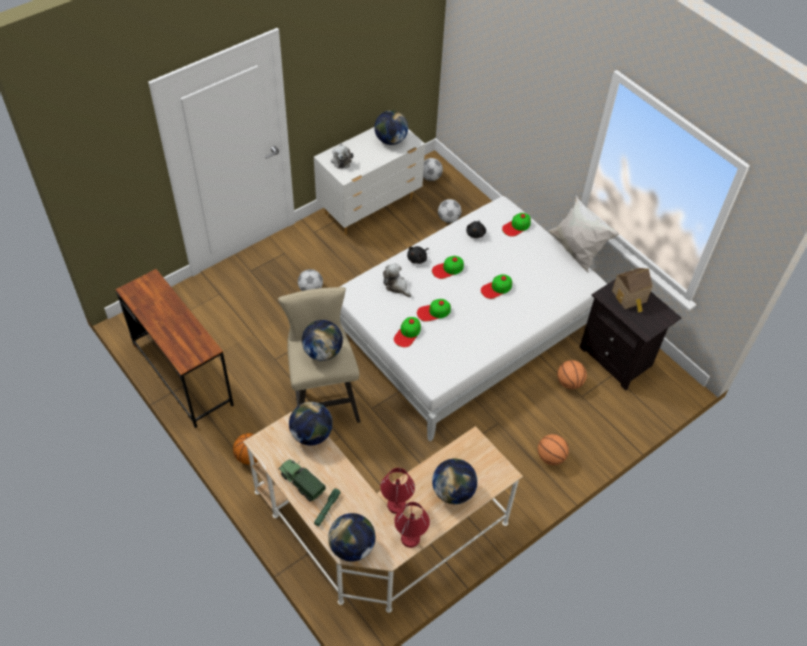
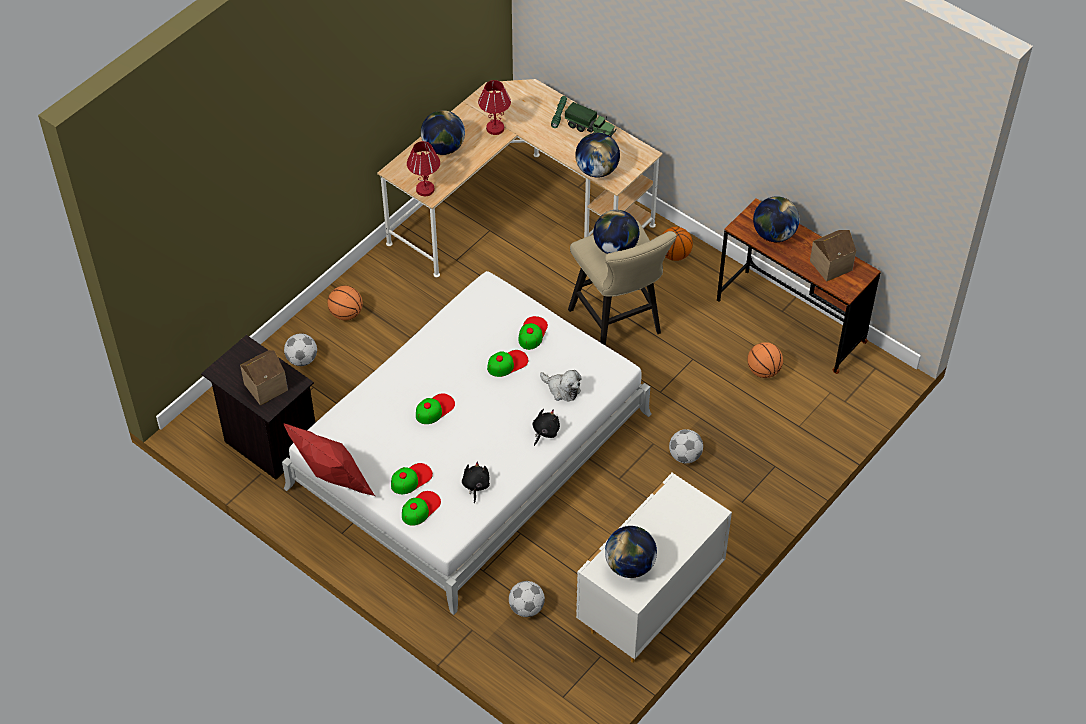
camera: 170 degrees right, 0 degrees up
globe [328,513,375,562] -> globe moved to [753,196,799,242]
plush toy [331,143,353,169] -> none
red table lamp [394,502,430,548] -> red table lamp moved to [407,141,440,196]
football [423,158,443,181] -> football moved to [284,333,317,366]
cap [432,256,464,279] -> cap moved to [391,463,433,494]
white pillow [548,195,619,273] -> red pillow [283,423,376,497]
basketball [557,360,587,389] -> basketball moved to [747,342,783,378]
none -> toy house [810,230,856,282]

